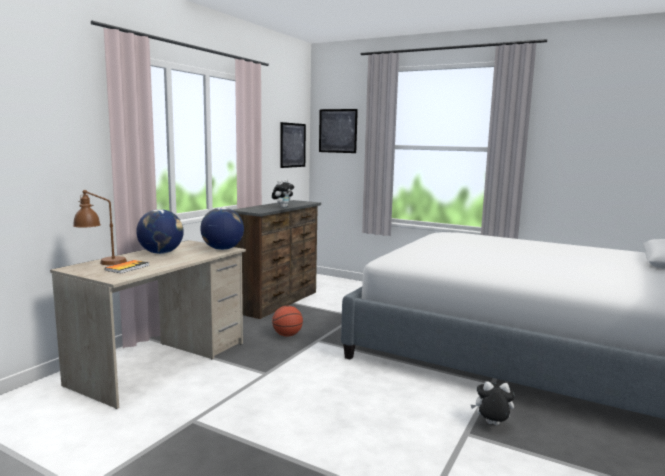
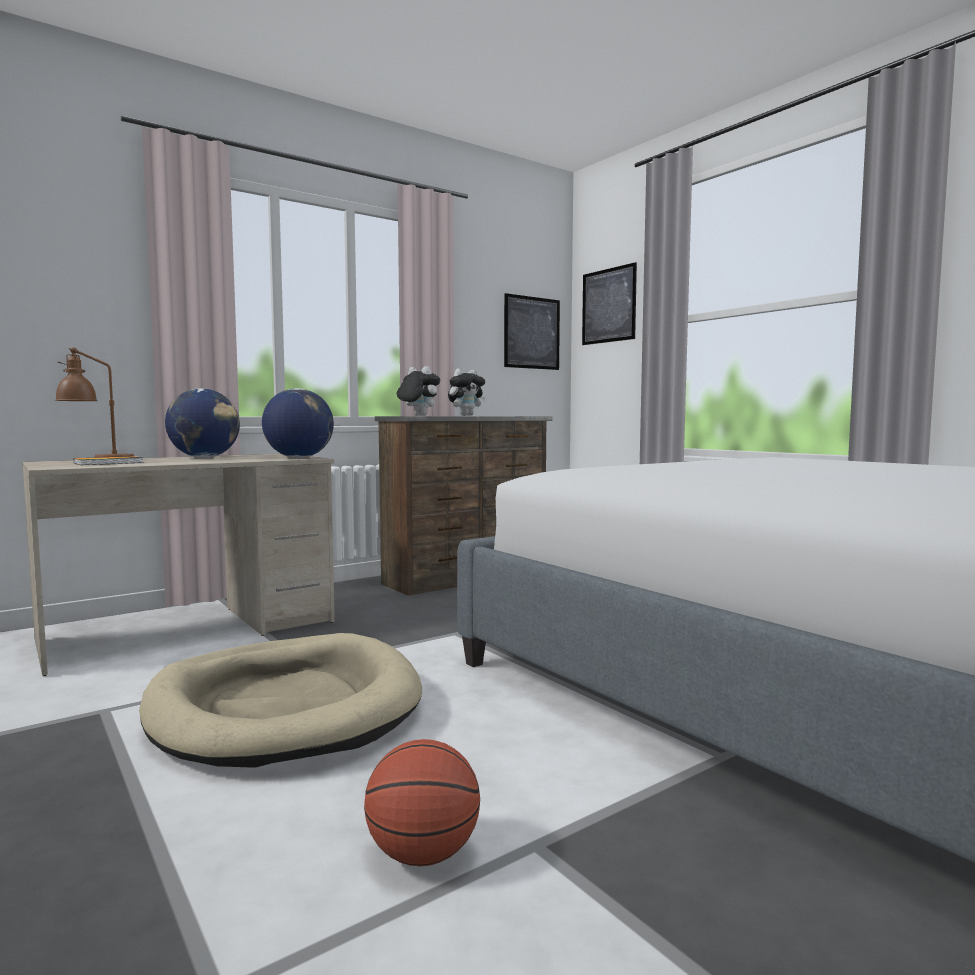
camera: 25 degrees right, 5 degrees down
basketball [272,306,303,337] -> basketball moved to [364,739,480,866]
plush toy [471,381,515,425] -> plush toy moved to [397,366,440,416]
none -> beige dog bed [139,633,422,768]

